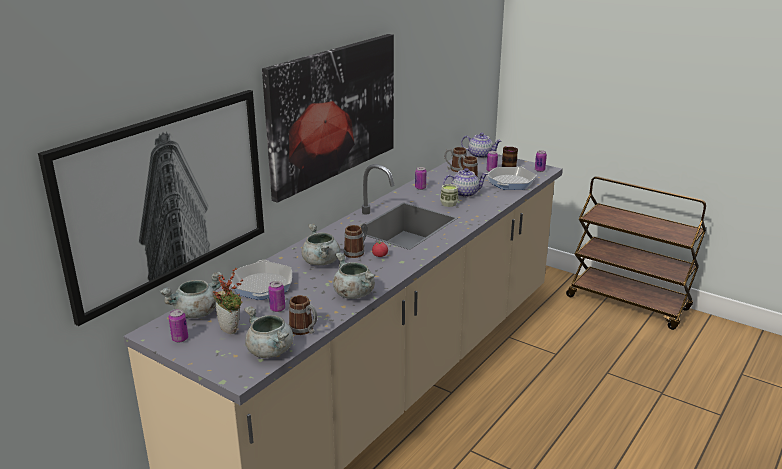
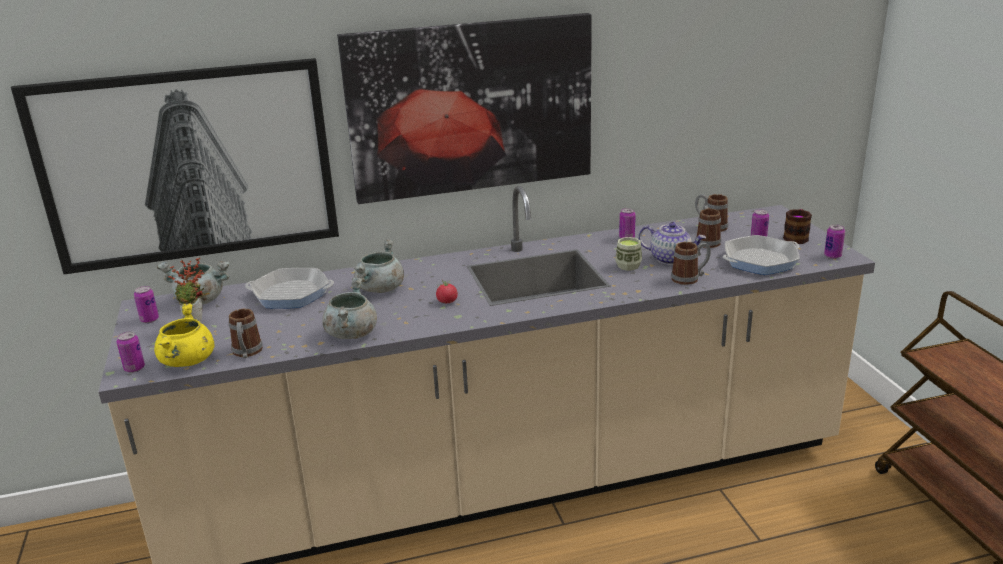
camera: 40 degrees right, 0 degrees up
frying pan [231,260,292,300] -> frying pan turned 120 degrees counterclockwise [245,268,334,309]
grey cooking pot [244,306,293,358] -> yellow cooking pot [154,303,214,367]
can [268,281,285,312] -> can moved to [117,332,145,373]
mug [344,223,367,258] -> mug moved to [671,242,711,285]
teapot [461,133,501,158] -> none

